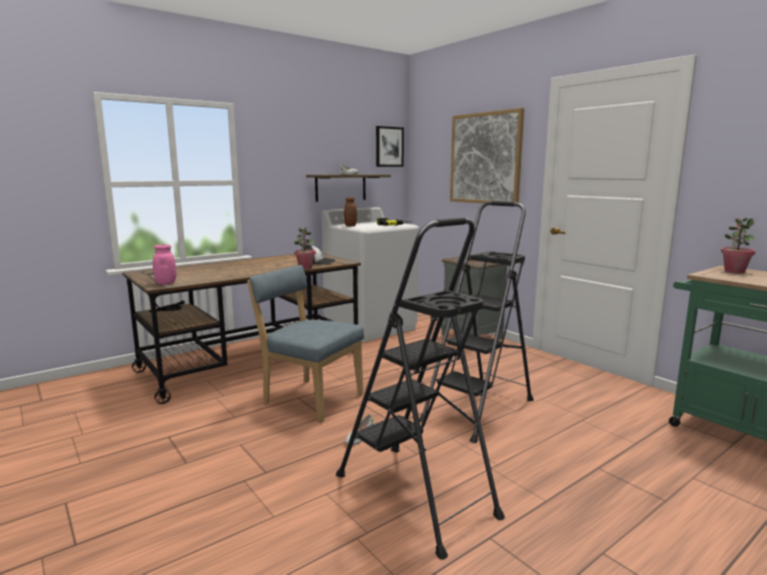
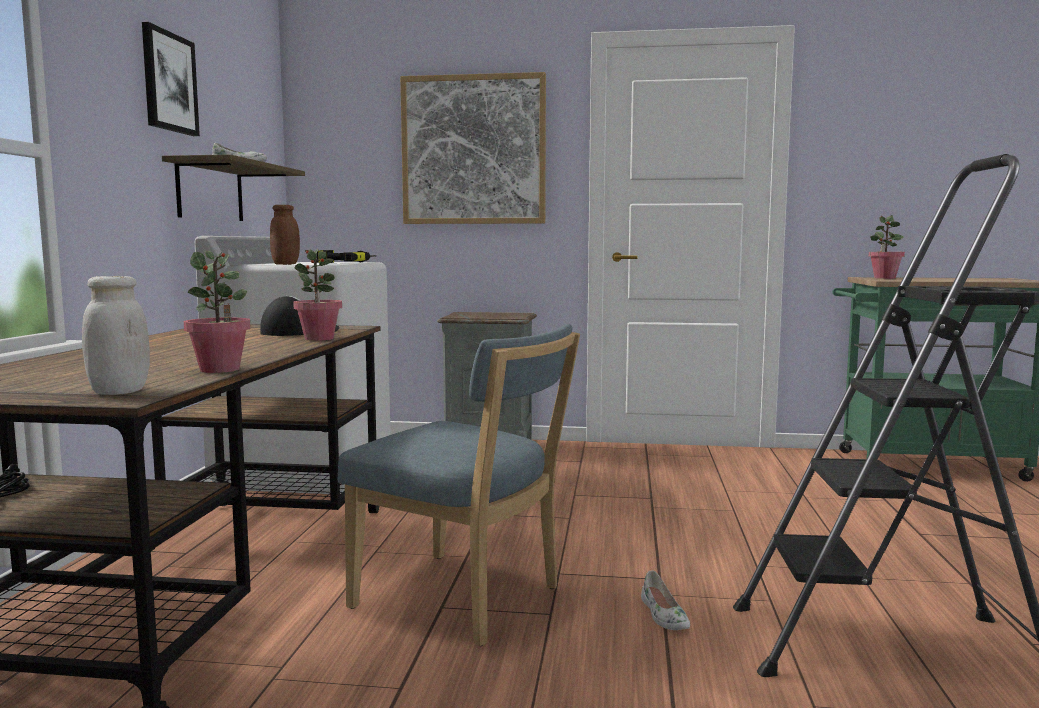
camera: 45 degrees left, 5 degrees down
pink jar [153,244,177,285] -> white jar [82,276,150,395]
blue chair [247,265,364,423] -> blue chair turned 135 degrees counterclockwise [337,324,580,647]
picture [376,126,404,167] -> picture moved to [142,22,200,136]
step ladder [419,201,534,443] -> none
none -> potted plant [184,251,251,373]

